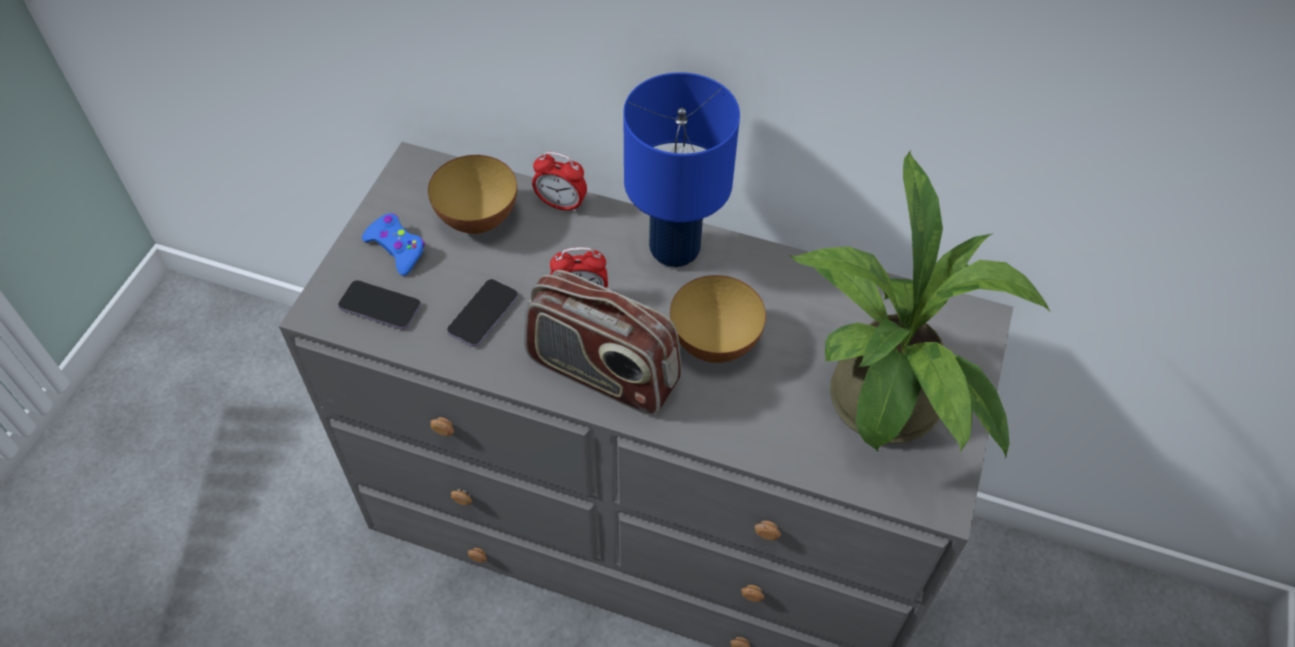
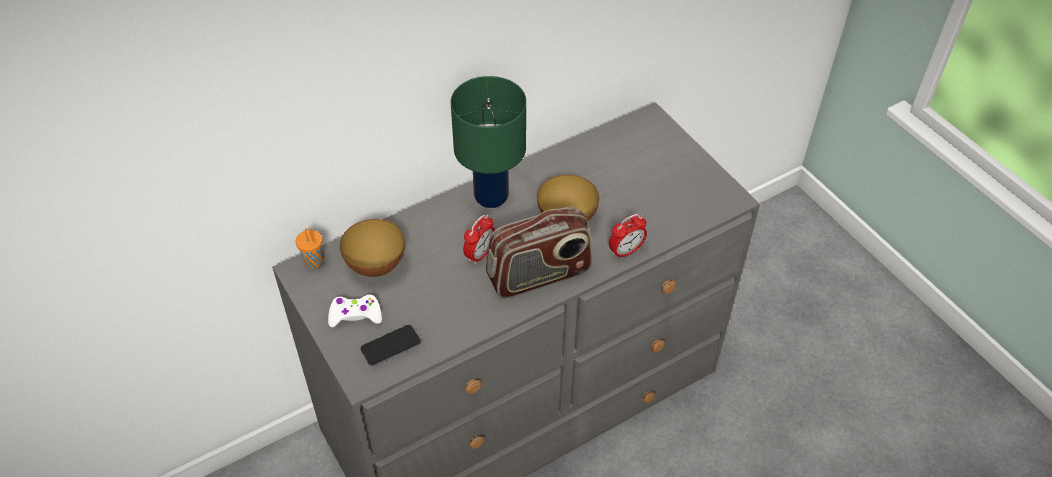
camera: 50 degrees left, 5 degrees down
blue game controller [362,213,425,276] -> white game controller [328,295,382,327]
phone [447,279,518,347] -> none
alarm clock [532,152,587,212] -> alarm clock moved to [609,214,647,260]
blue table lamp [623,72,740,267] -> green table lamp [451,76,526,208]
potted plant [789,150,1050,458] -> none
none -> orange cup [295,228,323,269]

